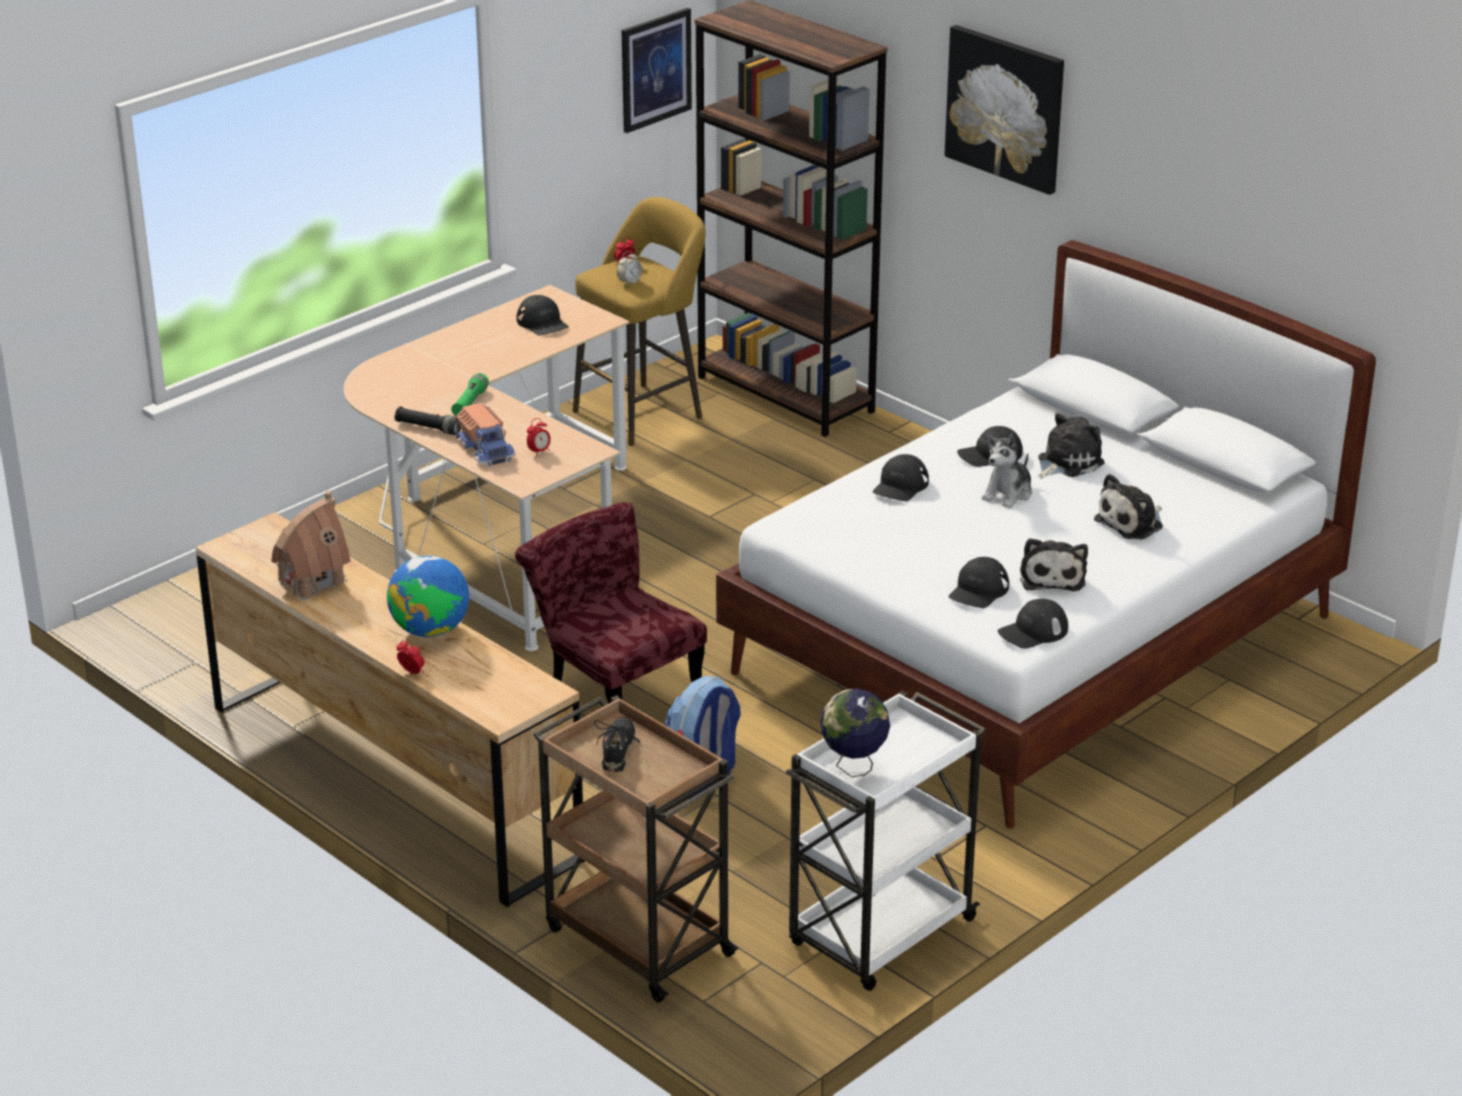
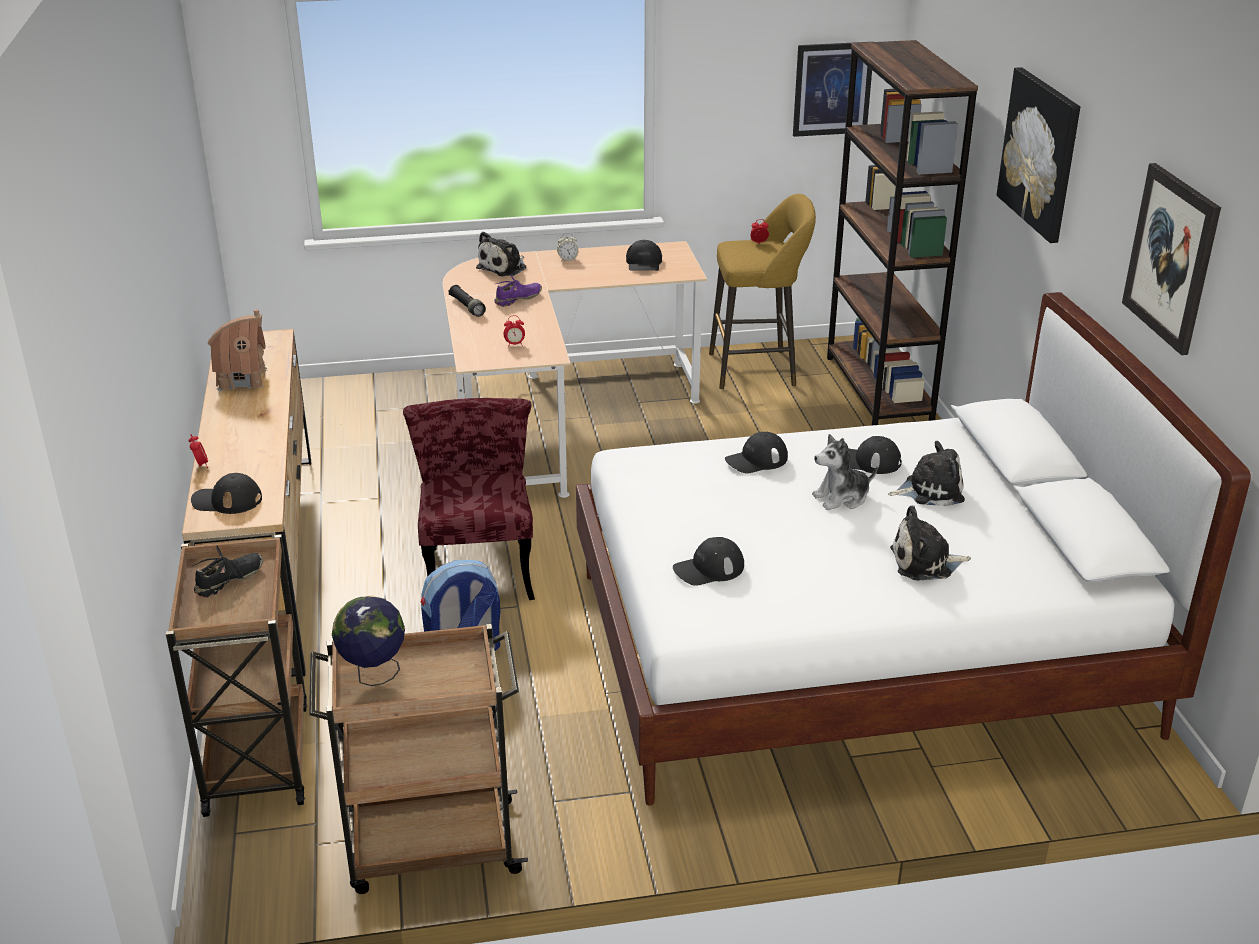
camera: 35 degrees right, 0 degrees up
globe [387,556,469,637] -> none
green flashlight [451,373,489,416] -> purple shoe [494,274,542,307]
toy truck [456,403,516,467] -> none
alarm clock [617,251,642,285] -> alarm clock moved to [557,233,578,262]
white cart [786,691,986,991] -> brown cart [309,624,528,894]
black cap [998,598,1068,649] -> black cap moved to [191,473,262,514]
plush toy [1020,538,1088,591] -> plush toy moved to [476,232,527,276]
none -> picture [1122,163,1221,355]

